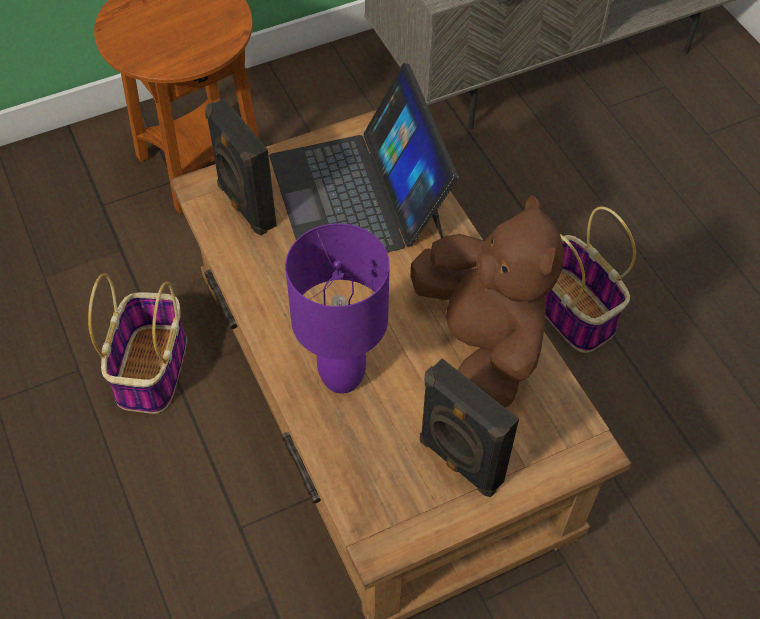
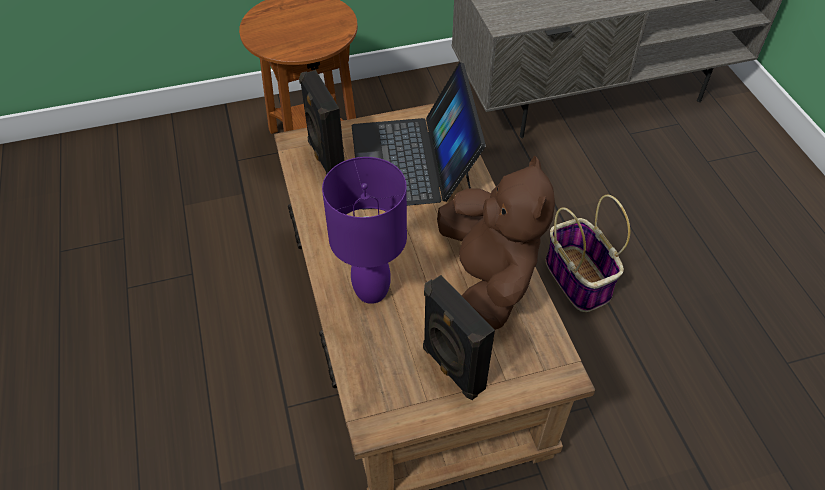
camera: 10 degrees right, 5 degrees down
basket [88,273,187,414] -> none

